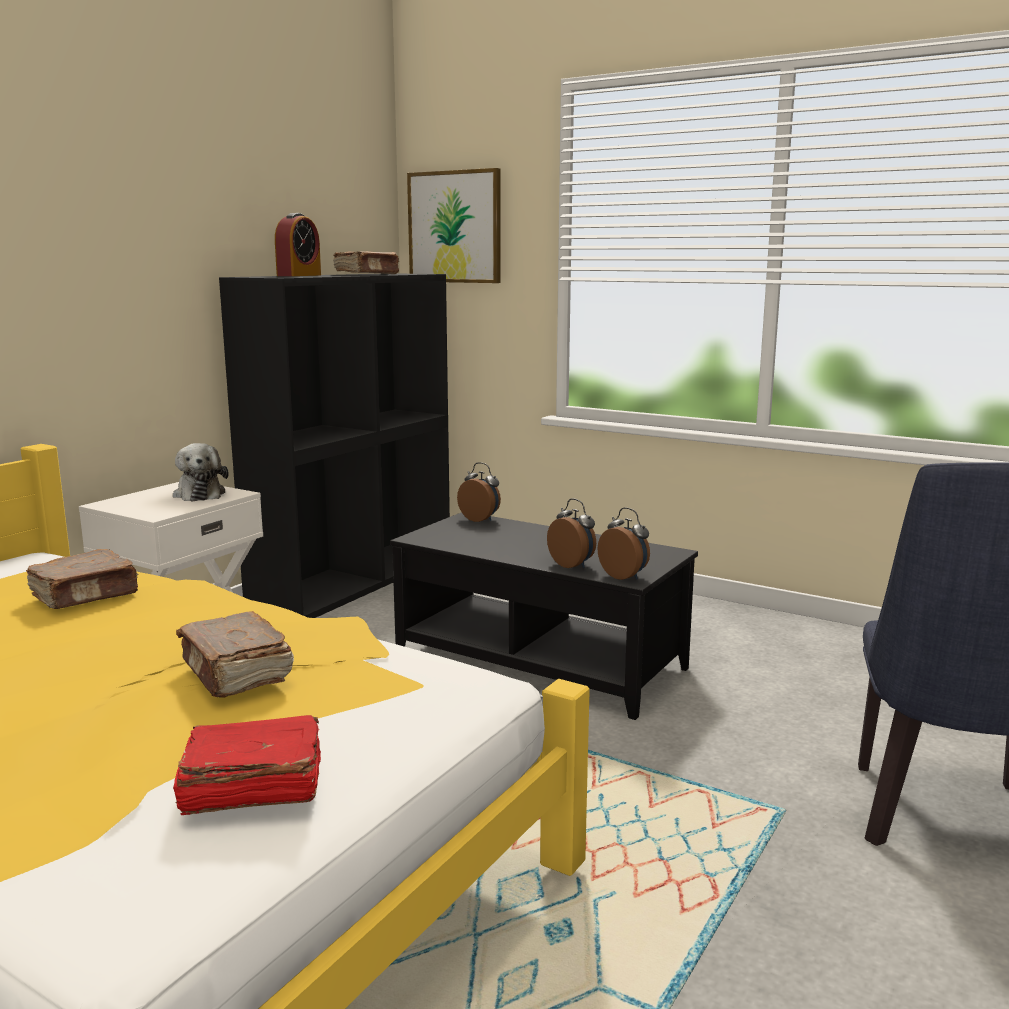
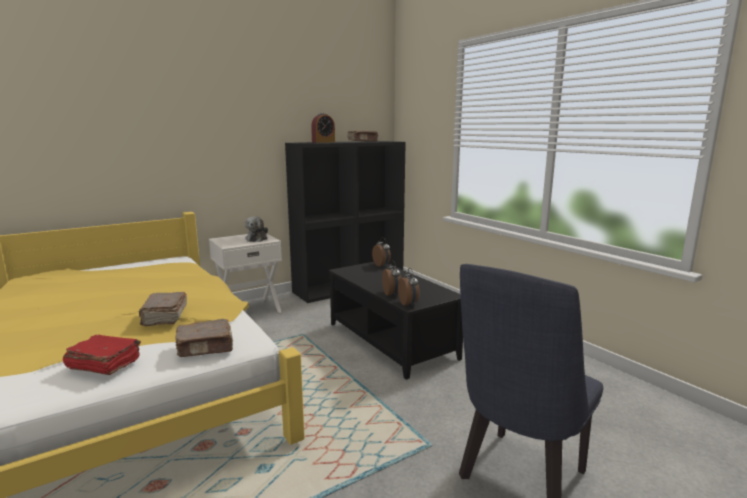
camera: 25 degrees right, 0 degrees up
brown book [26,549,138,609] -> brown book moved to [175,319,233,357]
picture [407,168,501,283] -> none

